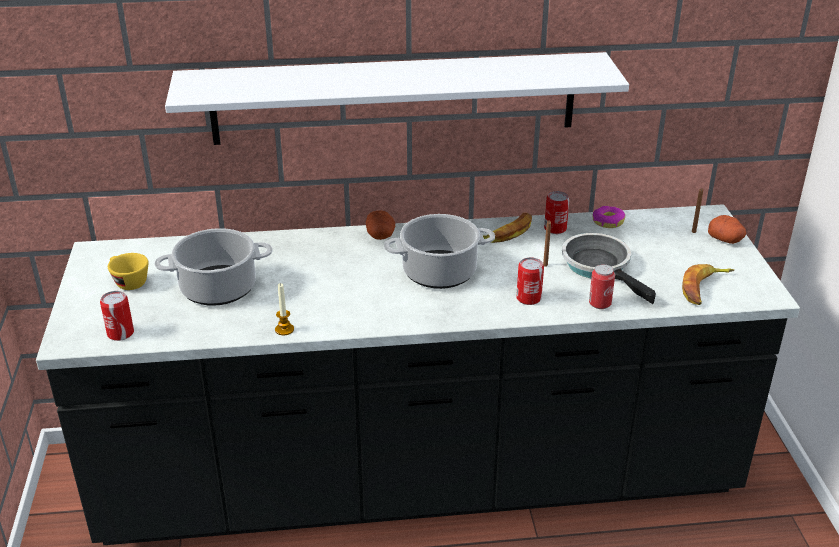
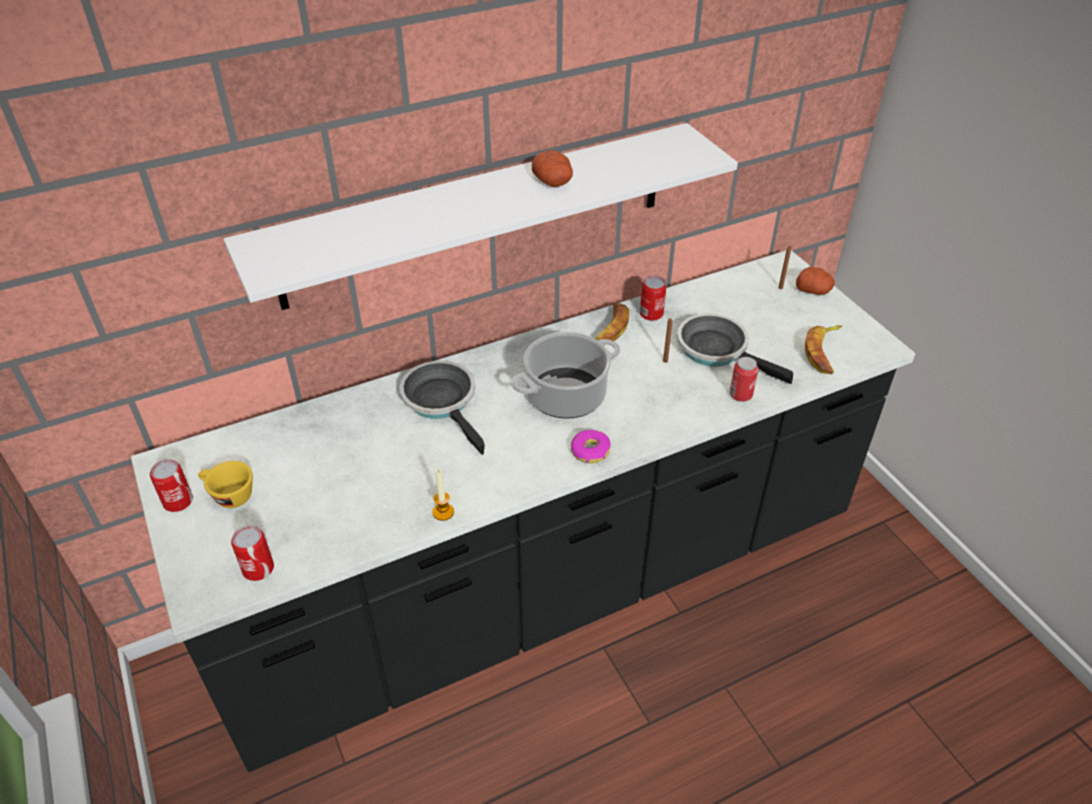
camera: 20 degrees left, 10 degrees up
cooking pot [155,228,272,306] -> none
potato [366,210,395,240] -> potato moved to [532,150,573,187]
can [516,257,544,305] -> can moved to [150,459,193,512]
donut [593,206,625,228] -> donut moved to [571,430,611,463]
none -> frying pan [400,361,485,455]

